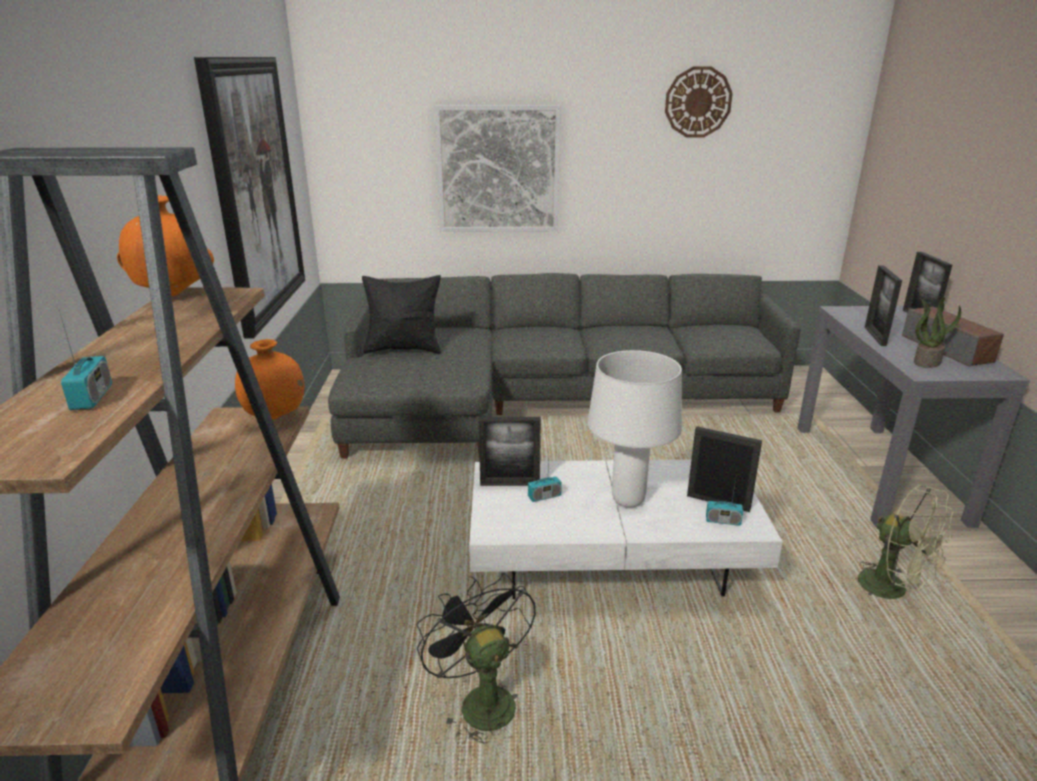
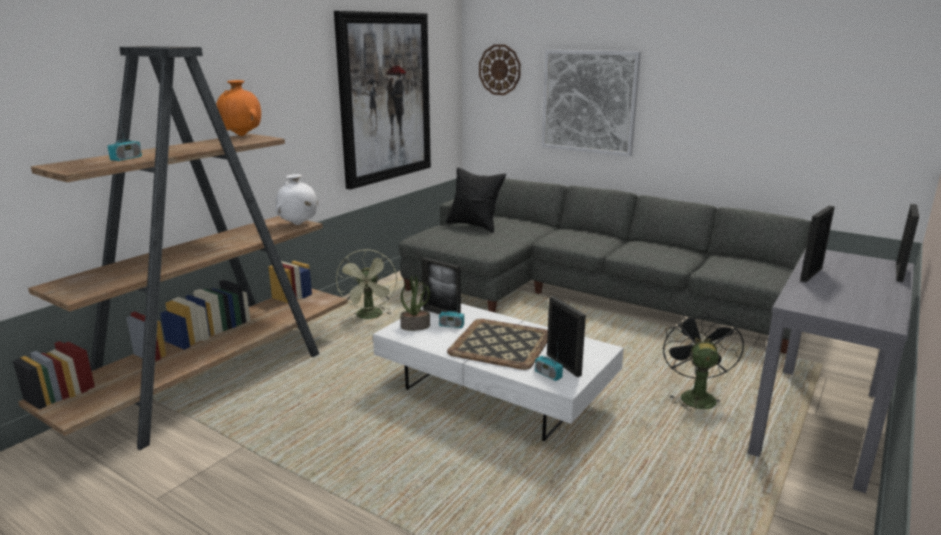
camera: 35 degrees right, 5 degrees down
orange vase [235,339,304,420] -> white vase [275,174,318,225]
black fan [416,573,536,748] -> black fan moved to [663,310,744,411]
white table lamp [587,350,682,508] -> tray [447,319,548,370]
wall clock [665,66,733,138] -> wall clock moved to [479,44,521,95]
green fan [856,485,954,601] -> green fan moved to [336,249,397,319]
speaker [902,307,1004,367] -> none
potted plant [914,297,961,368] -> potted plant moved to [400,276,430,331]

